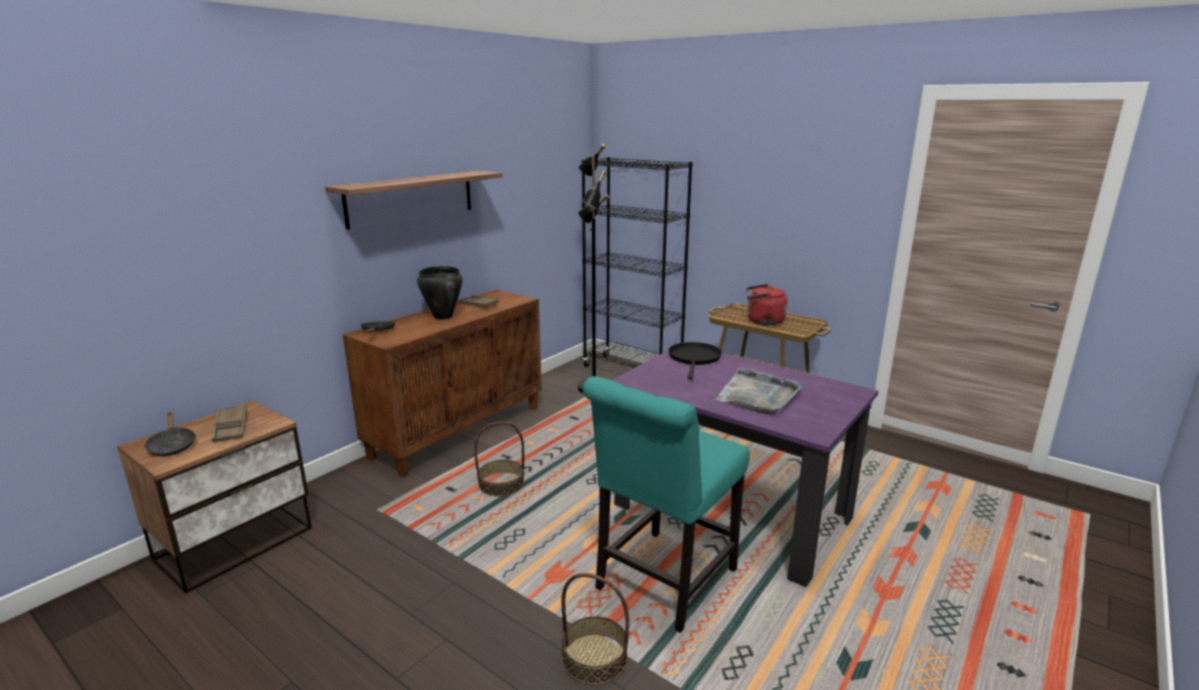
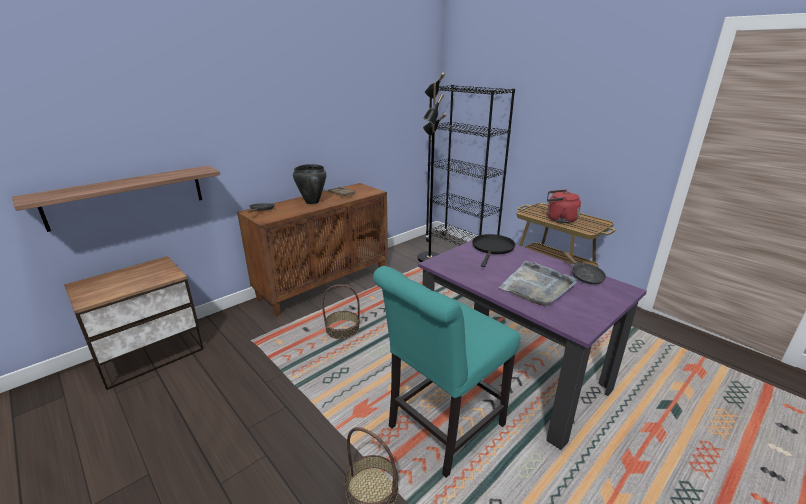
camera: 10 degrees right, 5 degrees up
black frying pan [144,412,196,456] -> black frying pan moved to [562,251,606,284]
brown tray [212,405,247,442] -> none
shelf [325,171,503,230] -> shelf moved to [12,166,220,232]

